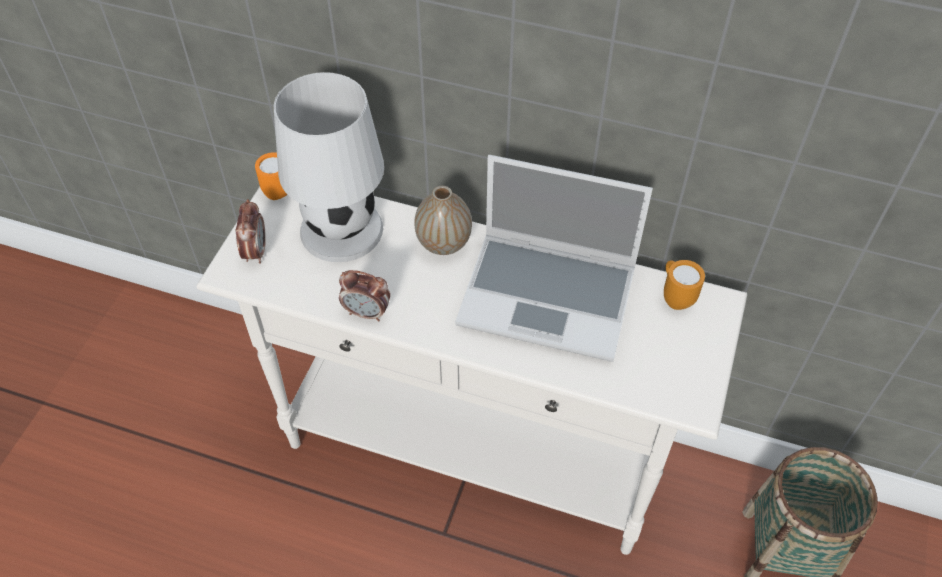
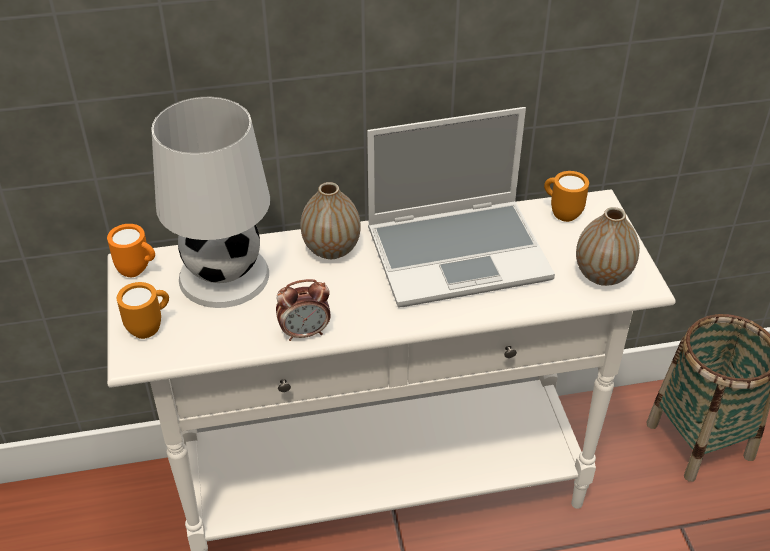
camera: 30 degrees left, 10 degrees down
alarm clock [235,199,266,264] -> orange mug [117,282,169,339]
none -> vase [576,207,640,286]

